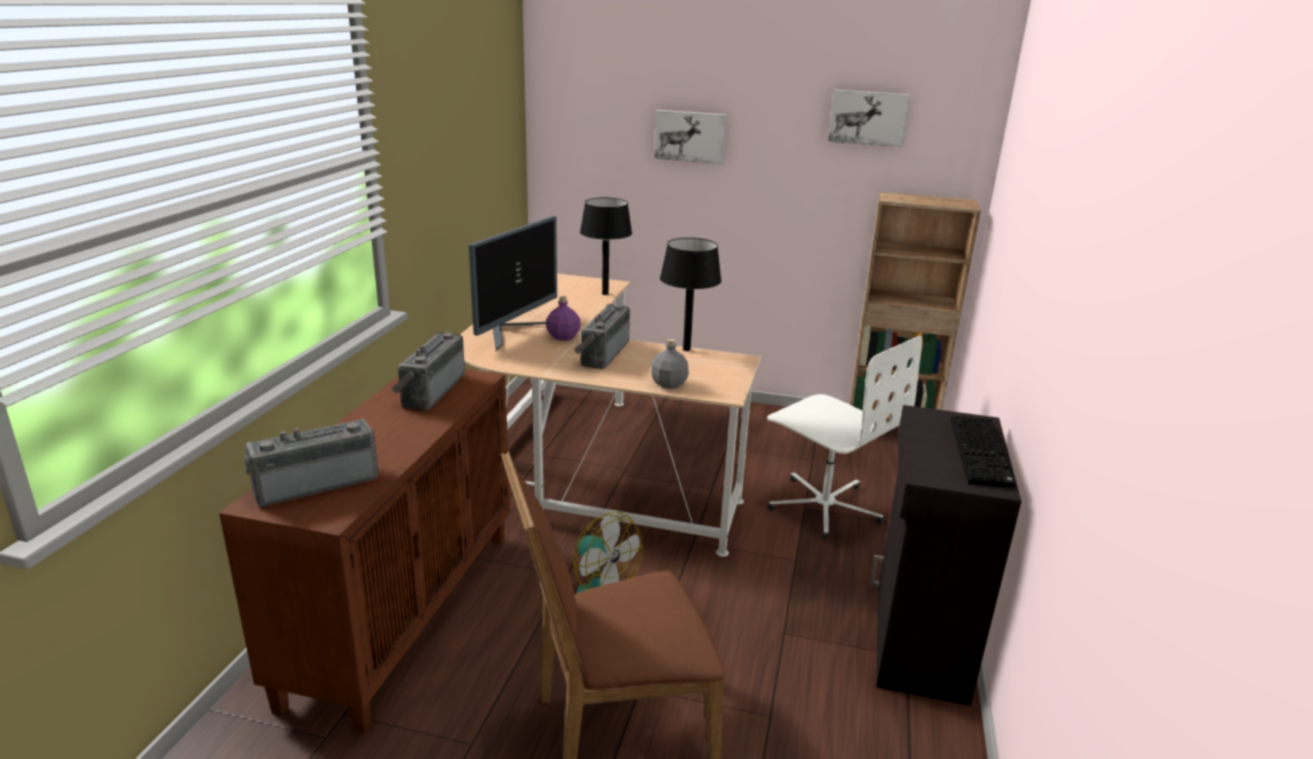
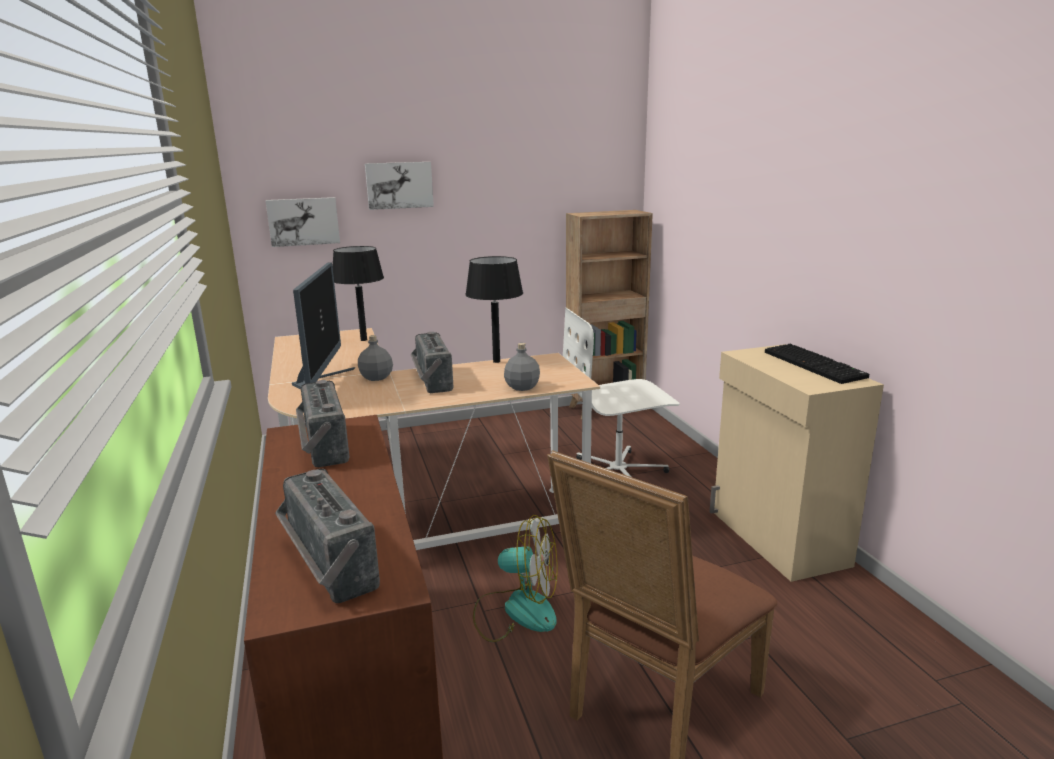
camera: 30 degrees left, 5 degrees down
radio [244,419,378,507] -> radio turned 60 degrees counterclockwise [275,469,380,603]
purple bottle [546,296,581,341] -> grey bottle [358,335,393,381]
white office chair [767,335,922,539] -> white office chair turned 150 degrees clockwise [563,308,680,477]
picture [828,90,910,147] -> picture moved to [265,197,340,247]
black cabinet [870,405,1021,706] -> beige cabinet [710,344,884,582]

